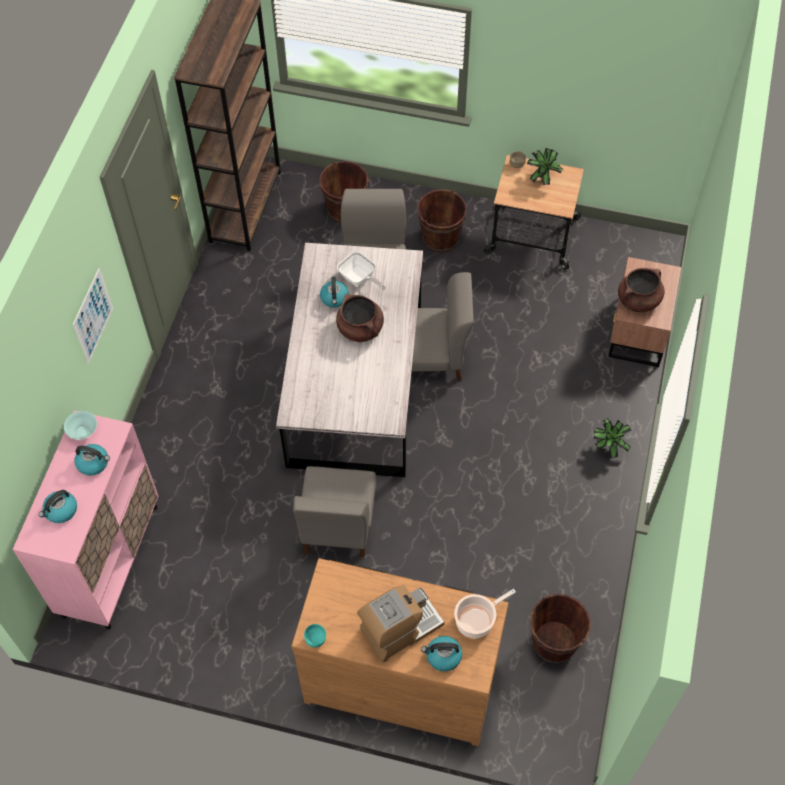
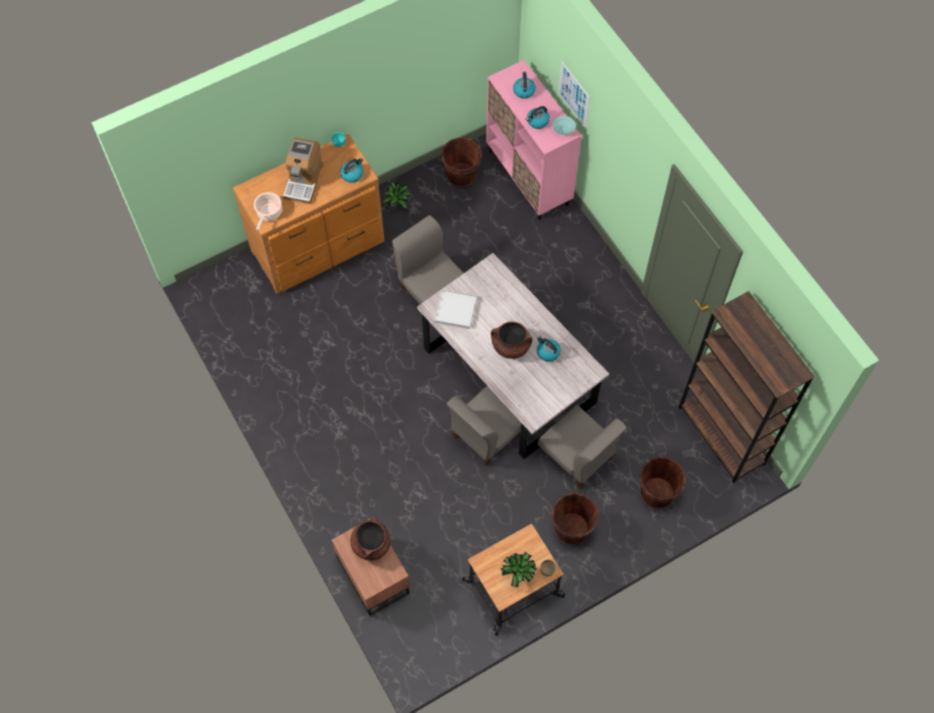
camera: 135 degrees right, 5 degrees up
picture [73,268,113,363] -> picture moved to [558,62,590,128]
frying pan [337,251,386,290] -> none
kettle [421,636,462,672] -> kettle moved to [340,158,363,183]
brown bucket [530,594,591,663] -> brown bucket moved to [441,137,482,188]
potted plant [593,418,632,458] -> potted plant moved to [382,182,411,210]
none -> white tray [434,289,477,329]

